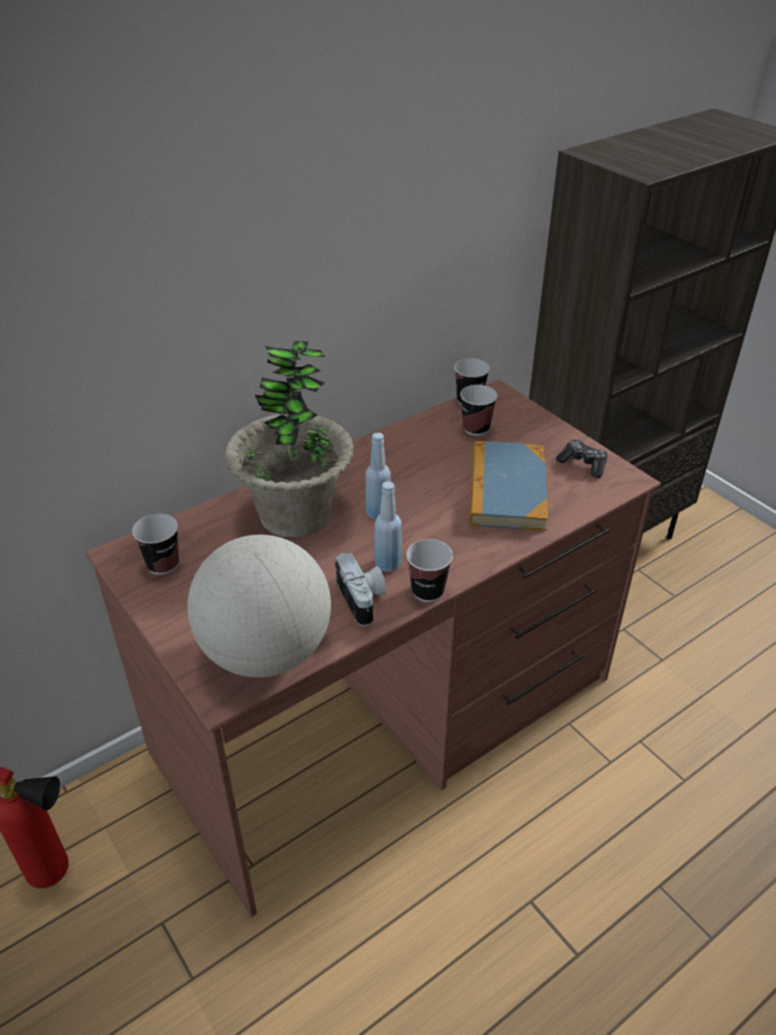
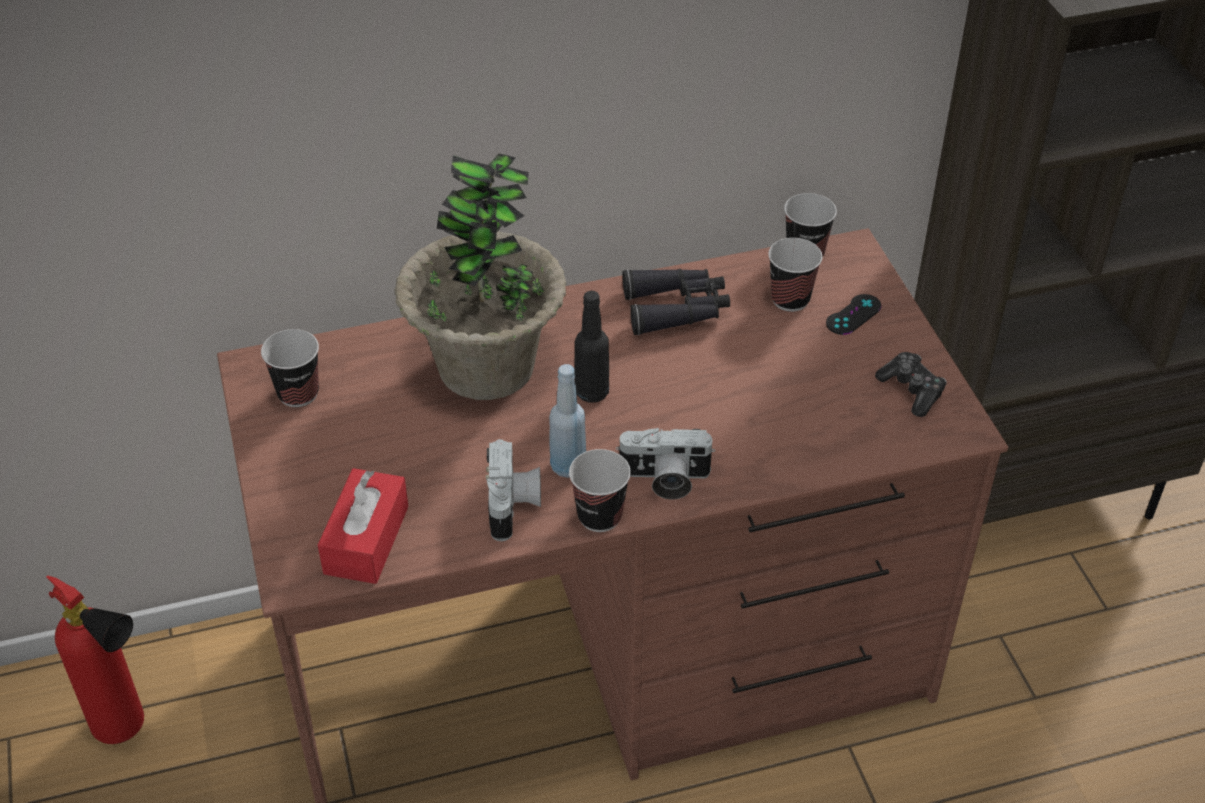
camera: 20 degrees right, 5 degrees up
globe [187,535,331,678] -> red tissue box [318,468,409,584]
blue bottle [366,433,391,520] -> black bottle [574,291,609,403]
book [469,441,548,531] -> none
none -> camera [616,428,715,500]
none -> black binoculars [622,269,730,335]
none -> black game controller [826,294,881,335]

